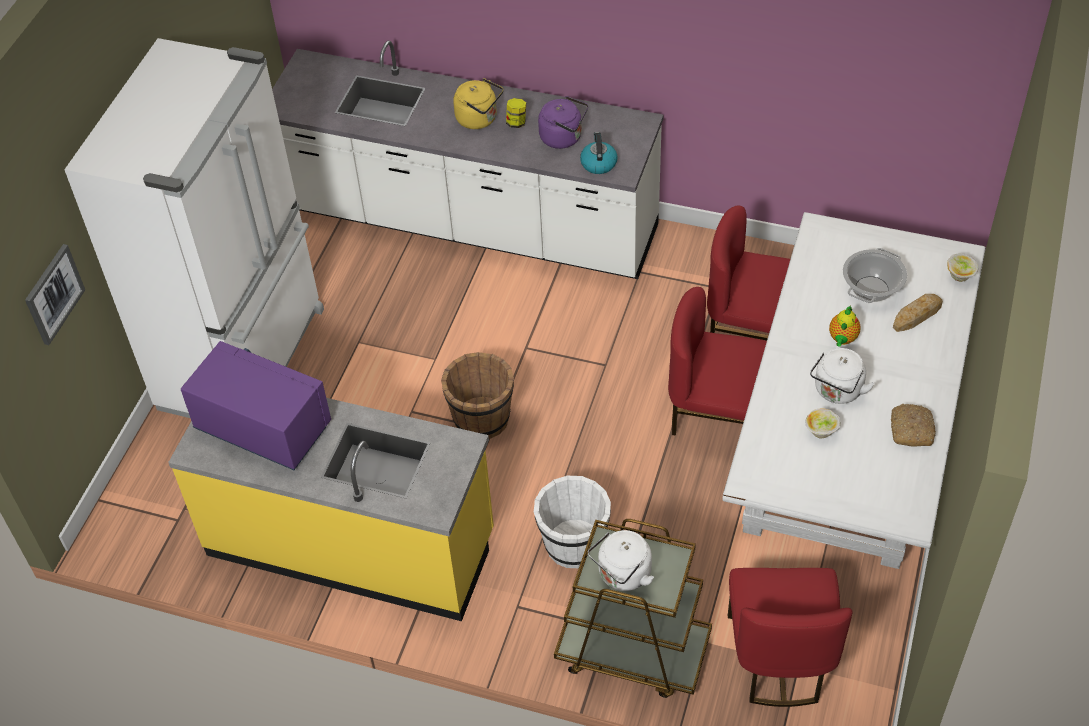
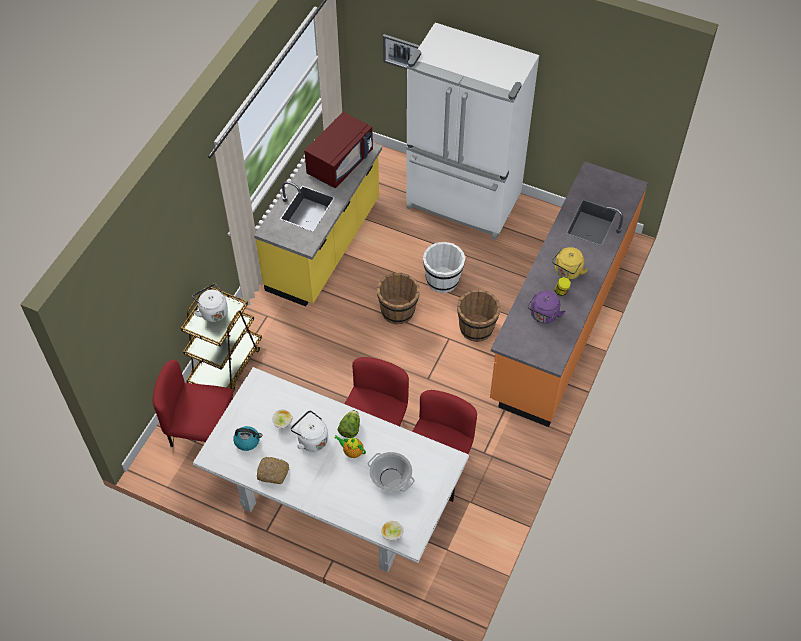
camera: 95 degrees right, 5 degrees up
purple microwave [181,341,331,470] -> red microwave [304,112,373,189]
white counter [272,41,664,279] -> orange counter [490,161,648,427]
white bucket [534,476,611,568] -> white bucket moved to [423,242,465,293]
kettle [580,132,618,174] -> kettle moved to [233,426,262,451]
bread [893,294,943,332] -> none
none -> lettuce [338,410,360,438]
none -> brown bucket [457,289,501,342]

